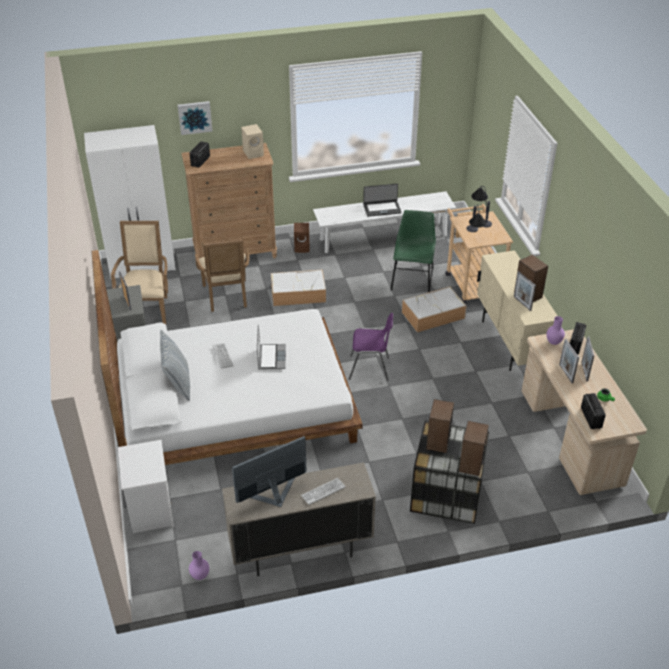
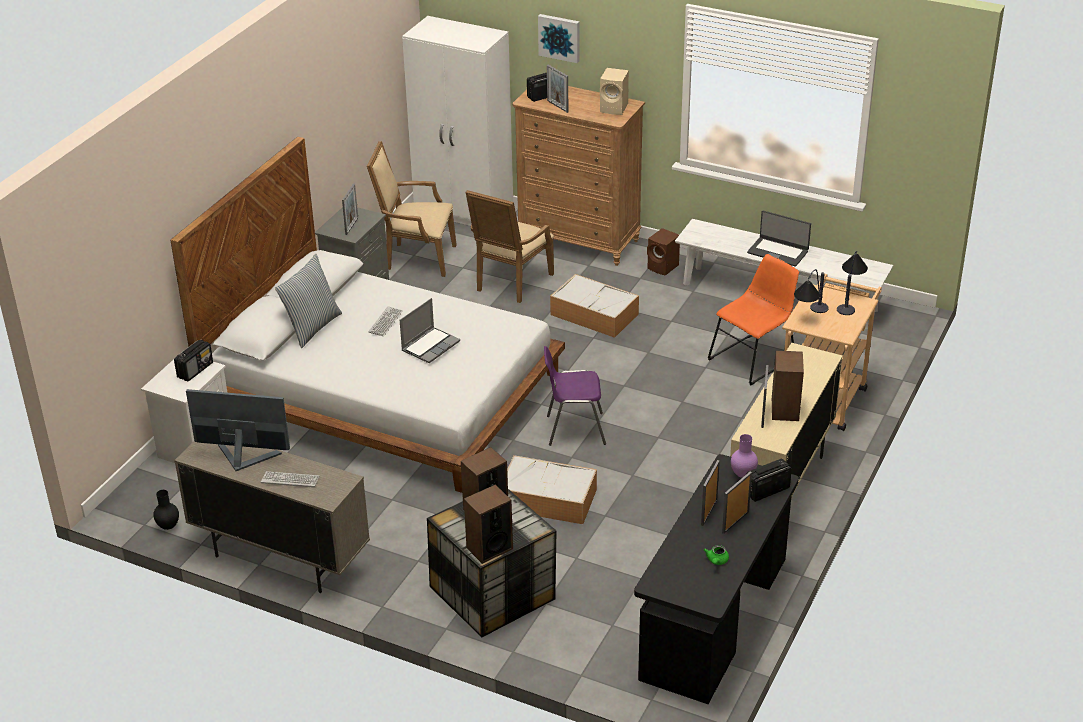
camera: 40 degrees right, 5 degrees down
beige armchair [111,221,168,324] -> beige armchair turned 120 degrees counterclockwise [367,141,457,277]
purple vase [189,551,209,580] -> black vase [153,490,179,530]
purple chair [349,313,393,381] -> purple chair turned 135 degrees clockwise [544,346,606,446]
green chair [390,210,436,292] -> orange chair [708,254,799,385]
storage box [402,287,467,332] -> storage box moved to [507,455,597,524]
beige desk [522,329,647,495] -> black desk [634,454,799,704]
radio [581,393,606,429] -> radio moved to [174,340,213,381]
none -> picture frame [547,65,568,113]

